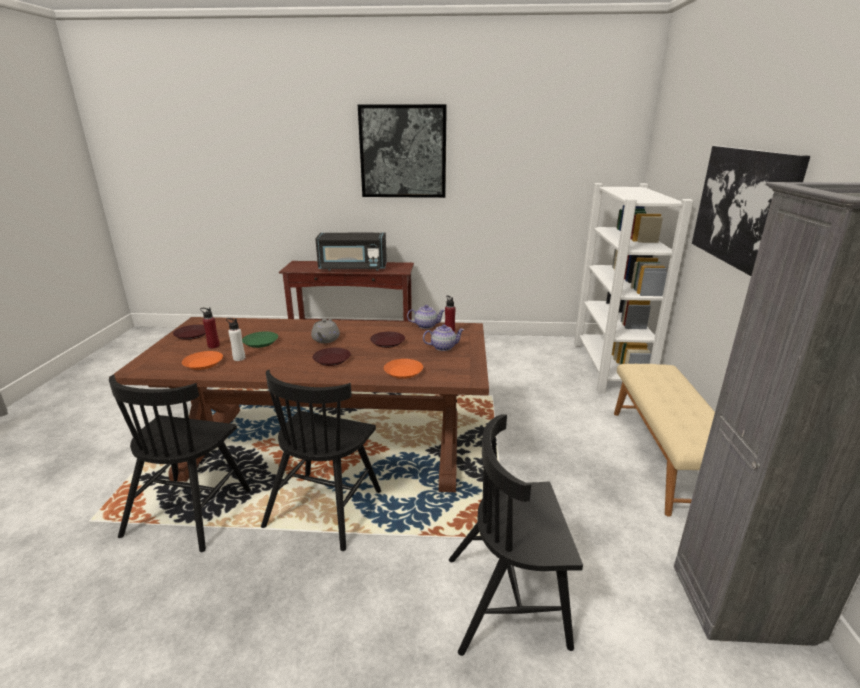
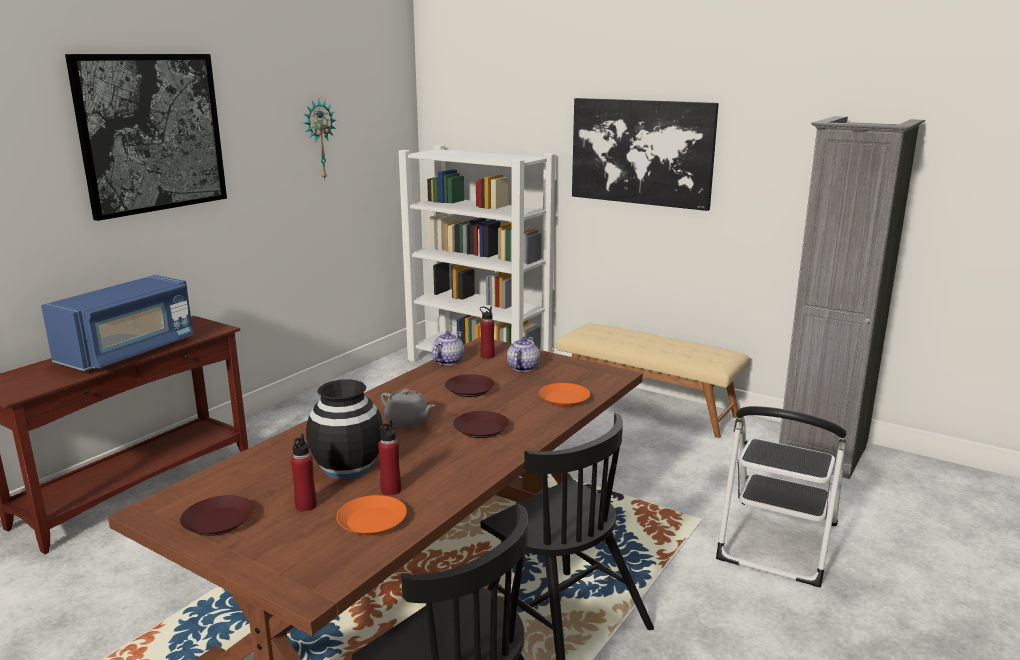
camera: 60 degrees left, 5 degrees down
white bottle [226,318,245,361] -> red bottle [378,420,401,495]
green plate [242,331,278,348] -> black vase [306,379,383,479]
black microwave [315,233,387,271] -> blue microwave [41,275,194,371]
black chair [449,414,583,656] -> step ladder [716,406,847,587]
none -> wall clock [304,100,336,179]

